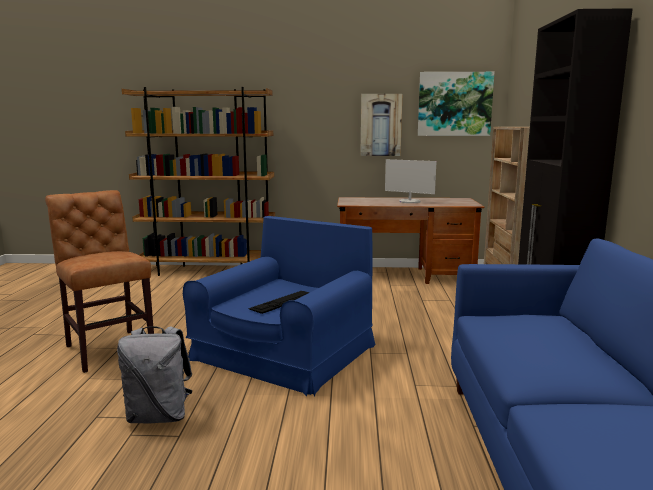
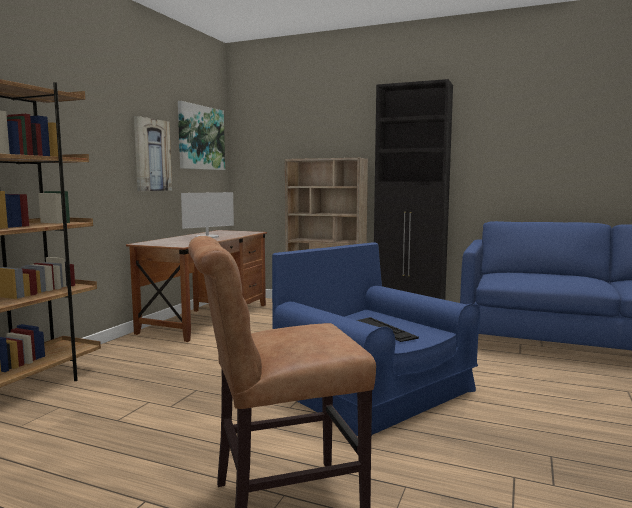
camera: 70 degrees left, 5 degrees down
grey backpack [117,326,193,423] -> none

